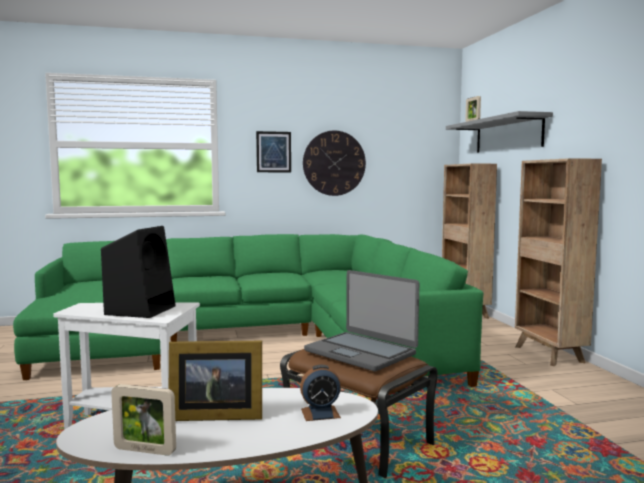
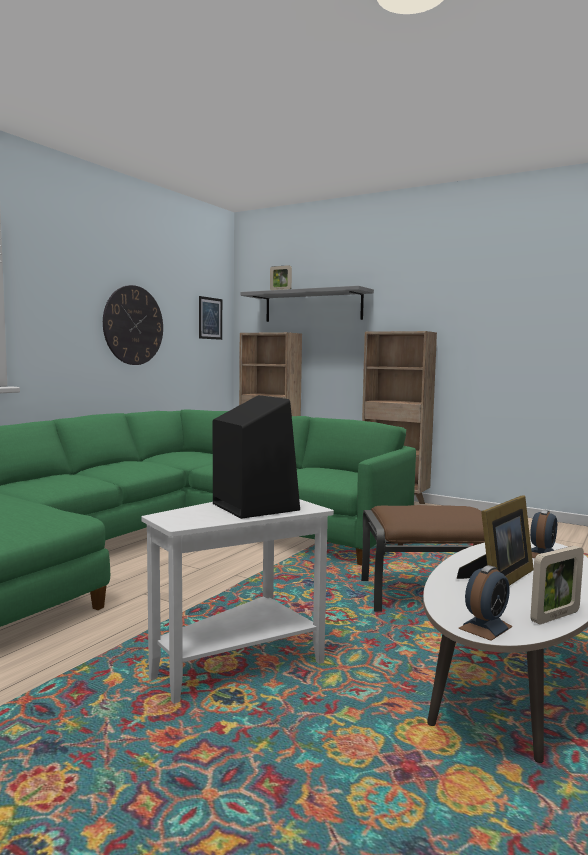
camera: 45 degrees left, 0 degrees up
picture [256,131,291,172] -> picture moved to [199,296,222,340]
laptop [304,270,419,372] -> none
none -> alarm clock [458,565,512,641]

